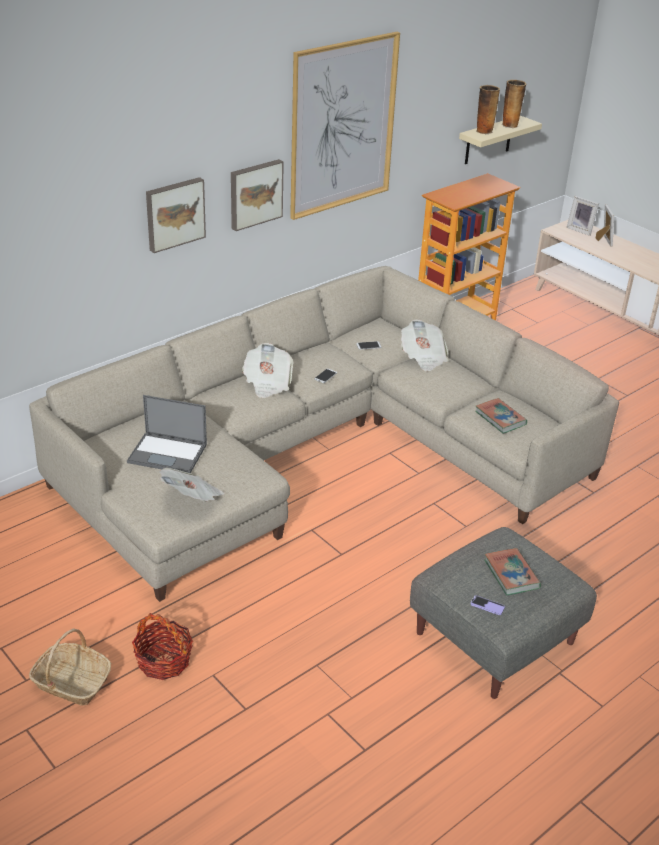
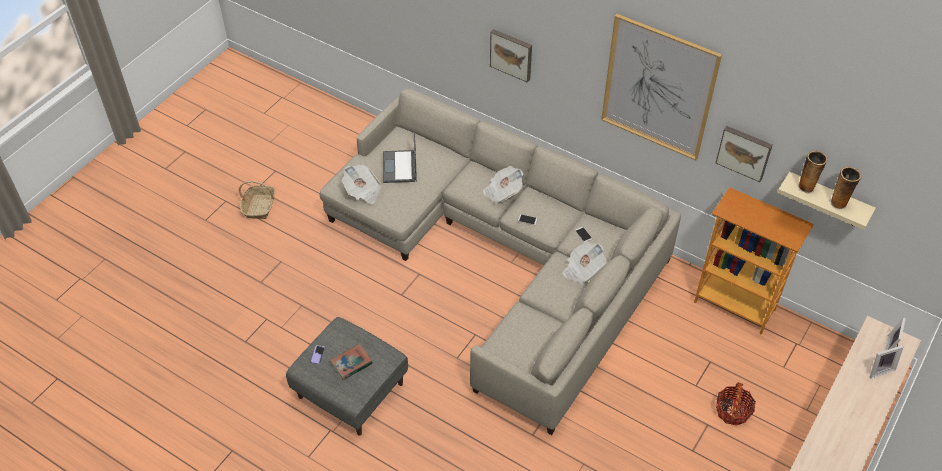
camera: 75 degrees right, 15 degrees up
basket [132,613,193,680] -> basket moved to [716,382,756,426]
picture [231,159,284,231] -> picture moved to [716,126,773,182]
book [475,398,527,434] -> none

